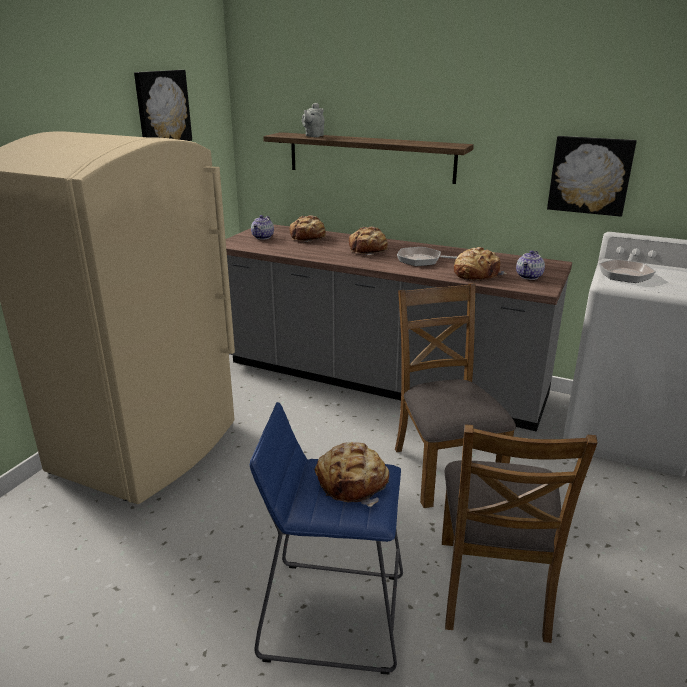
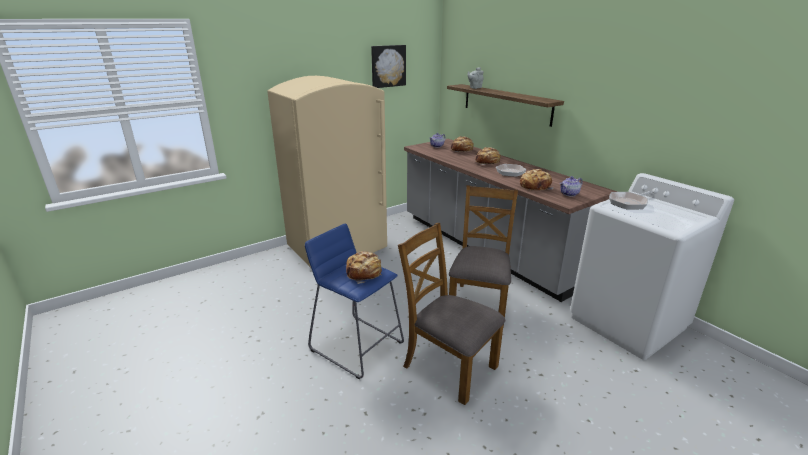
camera: 30 degrees right, 0 degrees up
brown chair [442,424,597,643] -> brown chair turned 90 degrees clockwise [398,223,505,405]
picture [547,136,637,217] -> none

